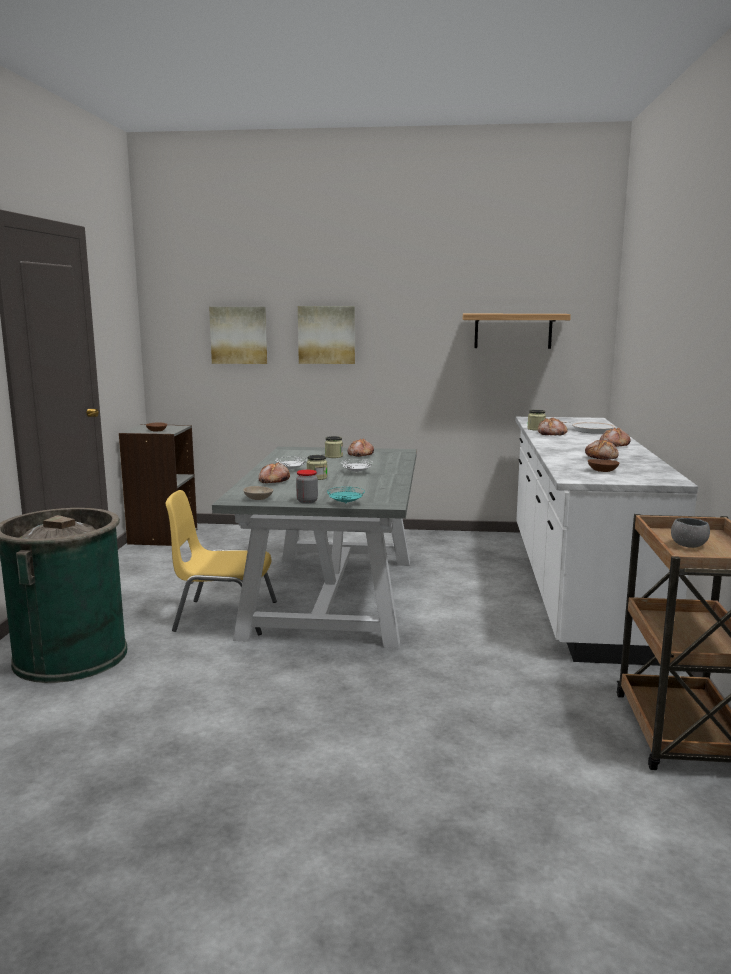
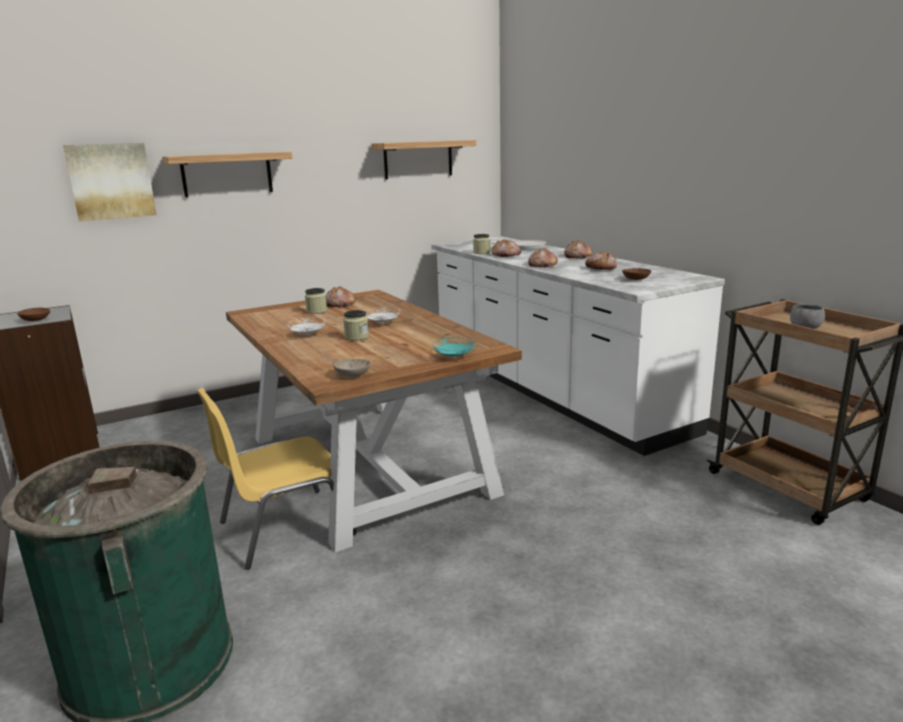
camera: 35 degrees left, 5 degrees up
grey dining table [212,447,417,648] -> brown dining table [226,290,522,552]
bread [259,462,290,483] -> bread moved to [528,248,558,267]
jar [296,470,318,504] -> none
picture [298,306,355,364] -> shelf [162,152,292,198]

